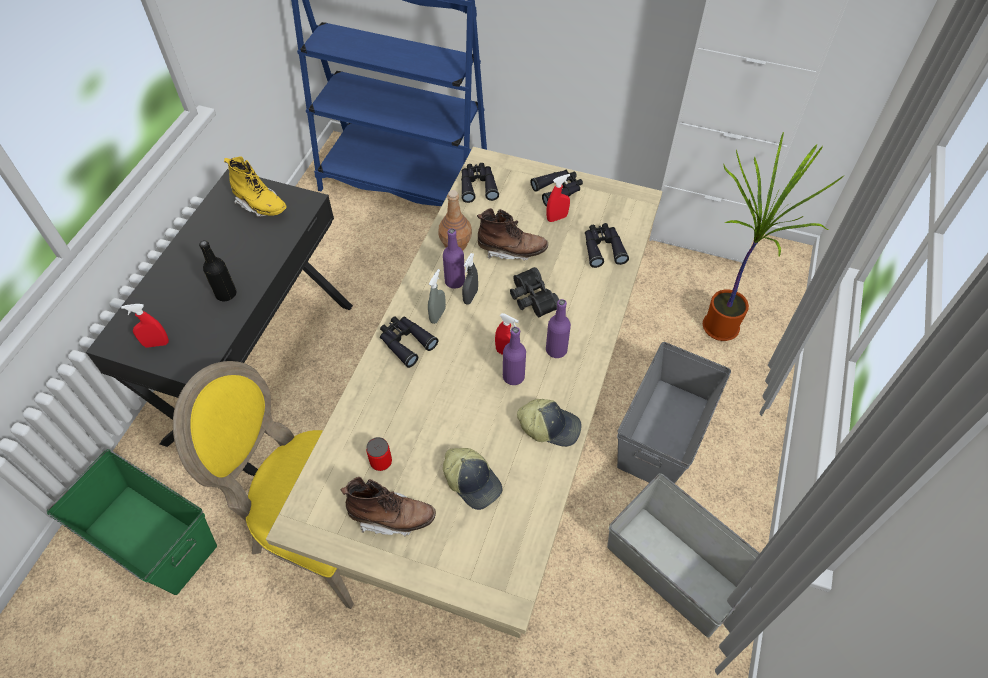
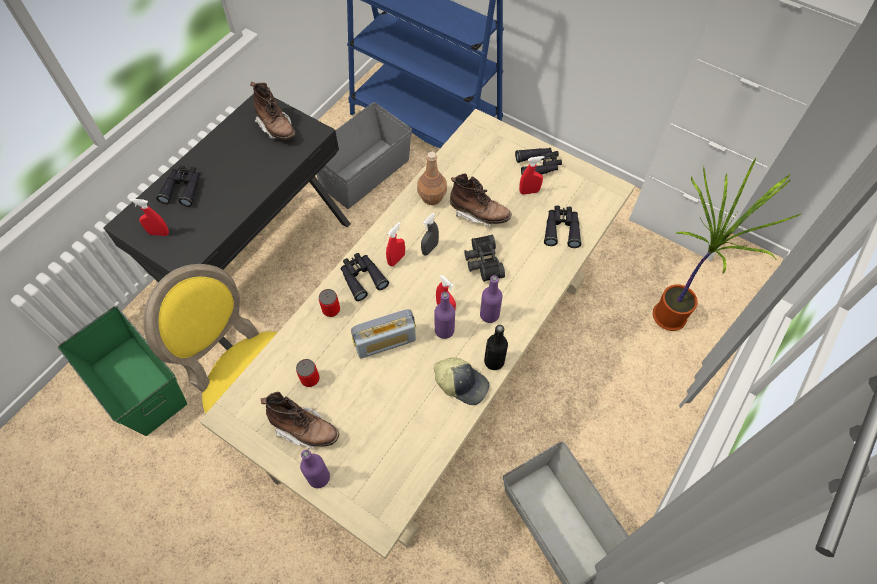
camera: 15 degrees right, 5 degrees up
black bottle [199,240,237,302] -> black bottle moved to [484,325,508,370]
yellow boot [224,157,287,217] -> brown boot [250,82,295,140]
grey spray bottle [428,269,446,324] -> red spray bottle [386,222,405,266]
purple bottle [443,228,465,289] -> purple bottle moved to [300,450,330,488]
cap [443,448,503,510] -> none
black binoculars [461,163,499,203] -> black binoculars moved to [156,165,200,207]
grey storage box [617,342,731,483] -> grey storage box moved to [316,102,412,209]
none -> can [319,289,340,317]
none -> radio [351,309,416,359]

